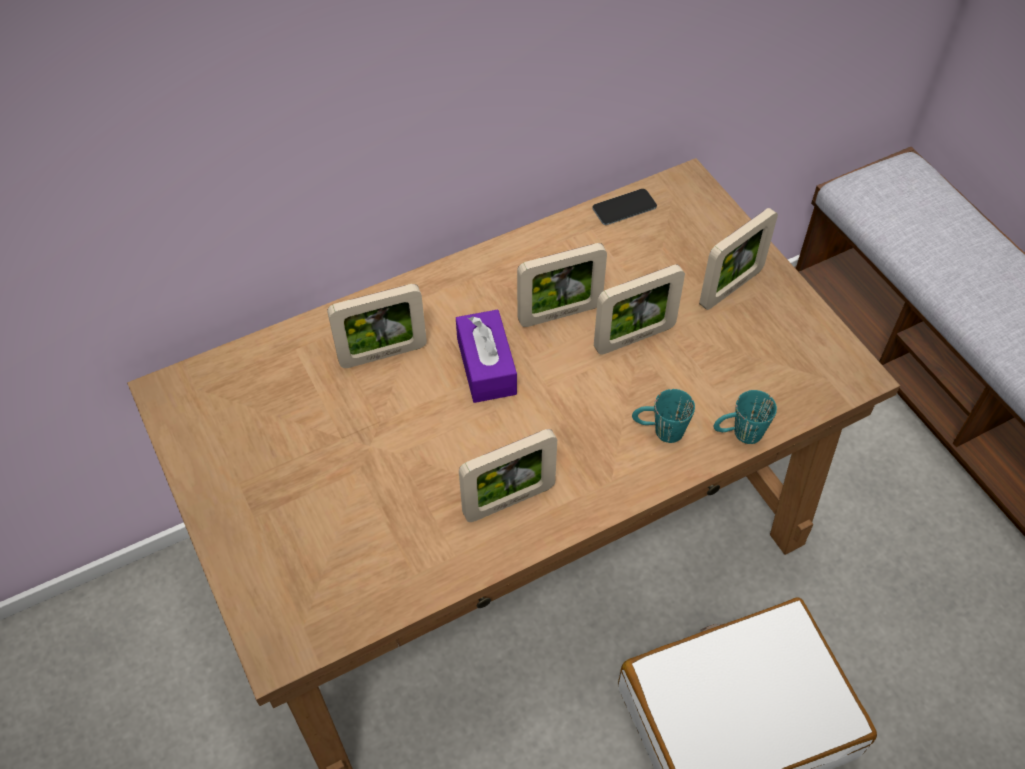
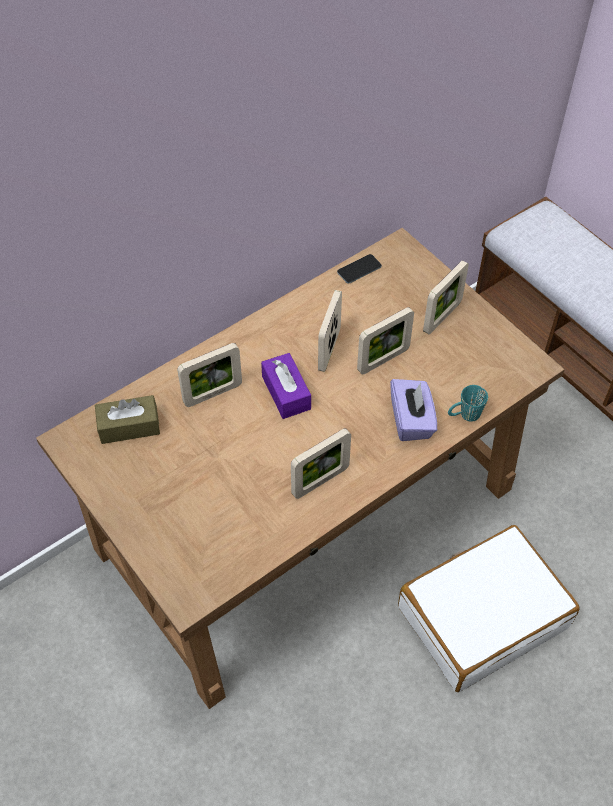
camera: 10 degrees left, 0 degrees up
picture frame [517,243,607,327] -> picture frame turned 135 degrees clockwise [318,290,342,372]
turquoise mug [632,389,695,443] -> purple tissue box [390,379,437,441]
none -> brown tissue box [95,395,160,444]

